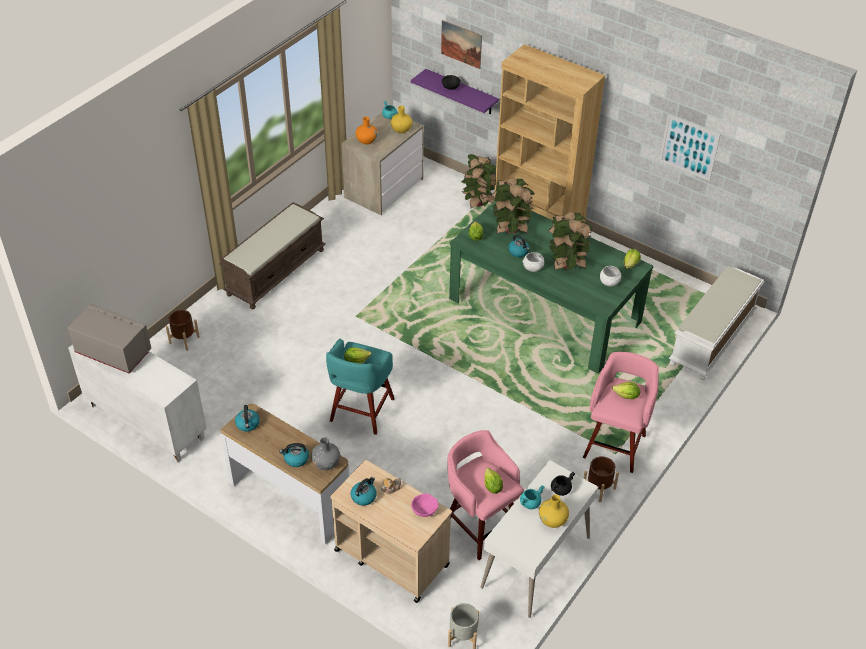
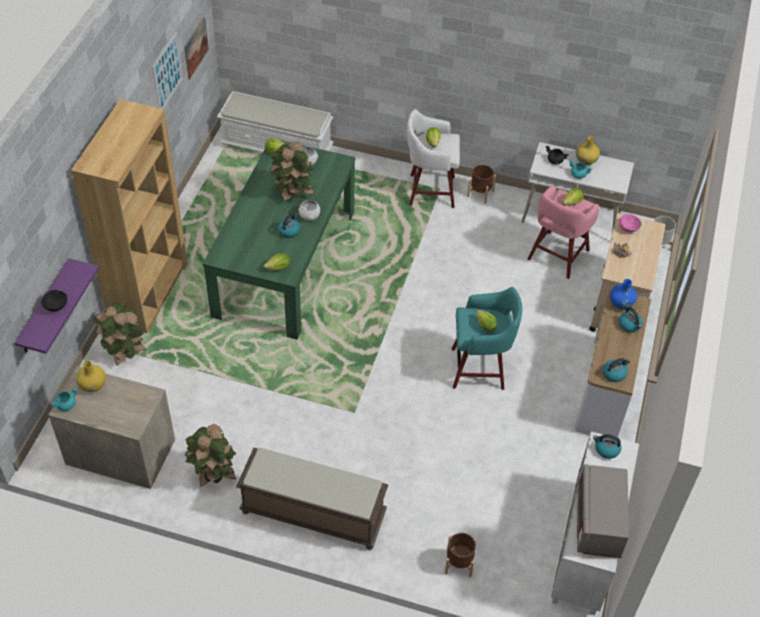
camera: 110 degrees left, 5 degrees up
grey vase [311,437,340,470] -> blue vase [610,279,637,309]
kettle [351,477,377,506] -> kettle moved to [593,434,622,459]
orange vase [356,117,378,145] -> none
picture [441,20,482,69] -> picture moved to [184,17,209,80]
potted plant [491,177,535,234] -> potted plant moved to [184,424,236,487]
pink stool [583,352,659,473] -> white stool [407,109,460,208]

